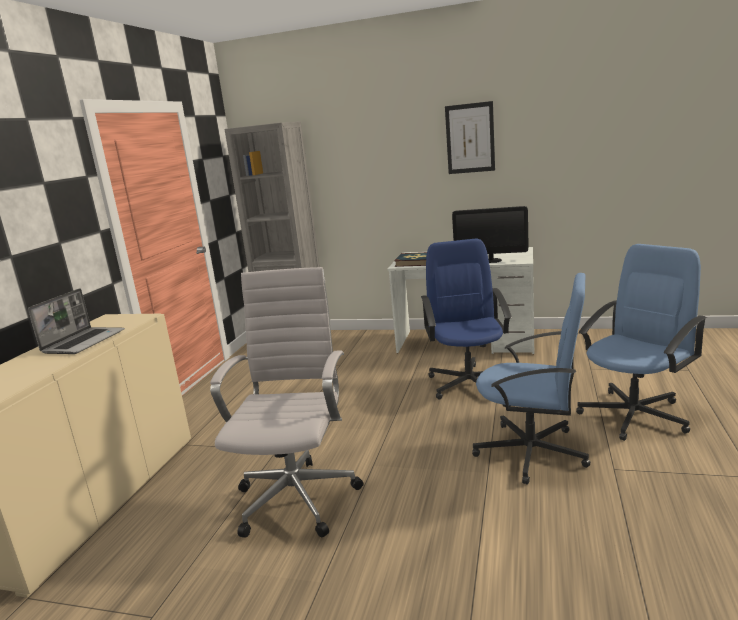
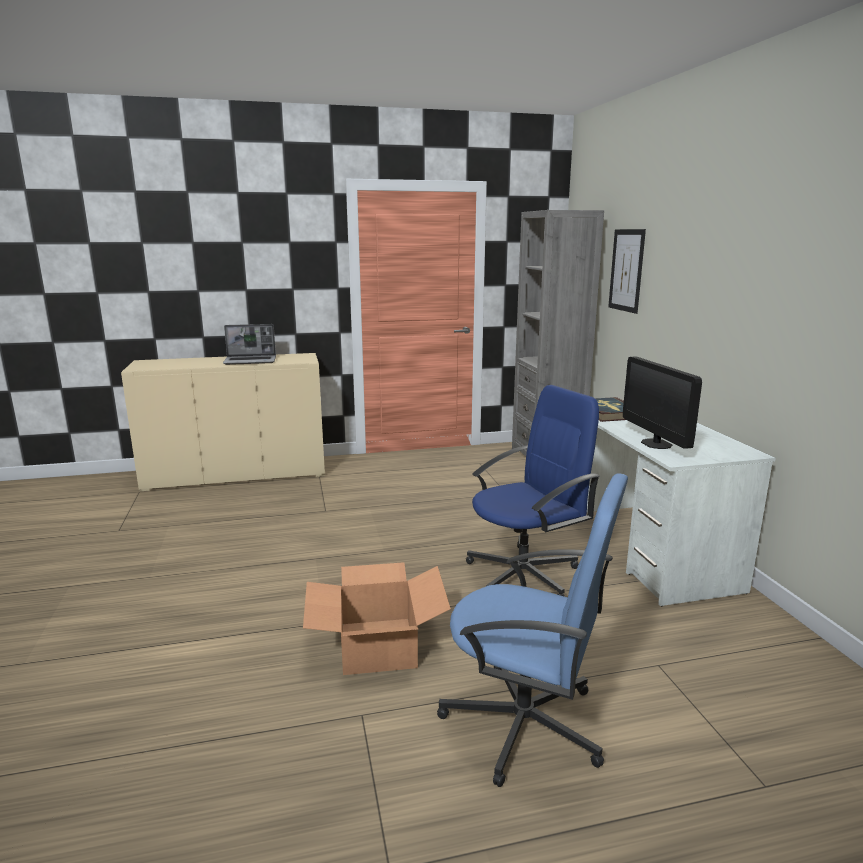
camera: 60 degrees right, 0 degrees up
white office chair [210,267,363,538] -> none
picture [445,101,495,174] -> picture moved to [608,229,646,314]
blue office chair [472,273,591,485] -> cardboard box [303,562,451,675]

